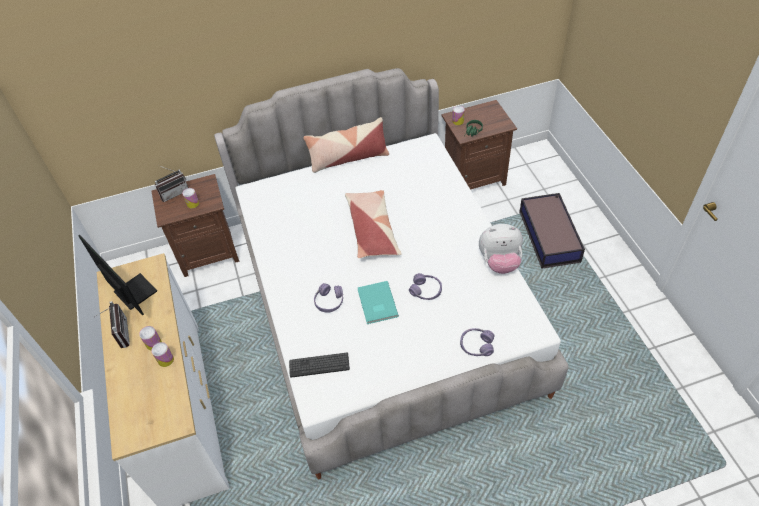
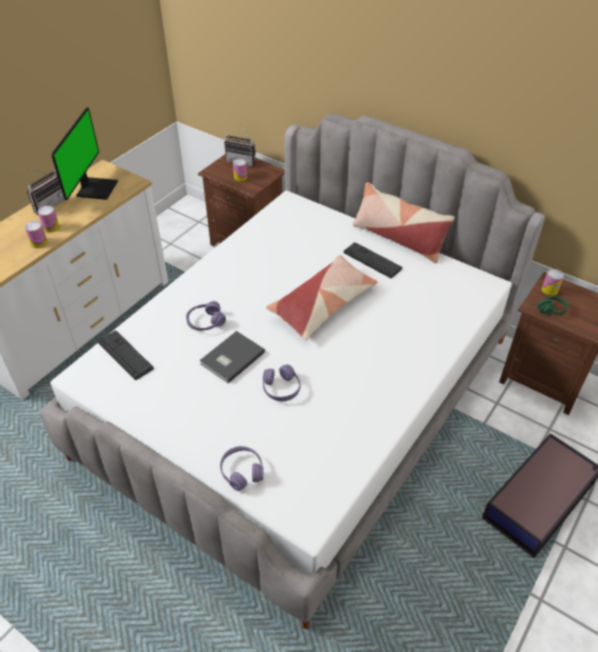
camera: 50 degrees right, 5 degrees down
turquoise book [357,281,399,324] -> grey book [200,331,265,383]
plush toy [479,224,523,274] -> none
none -> keyboard [344,242,402,278]

